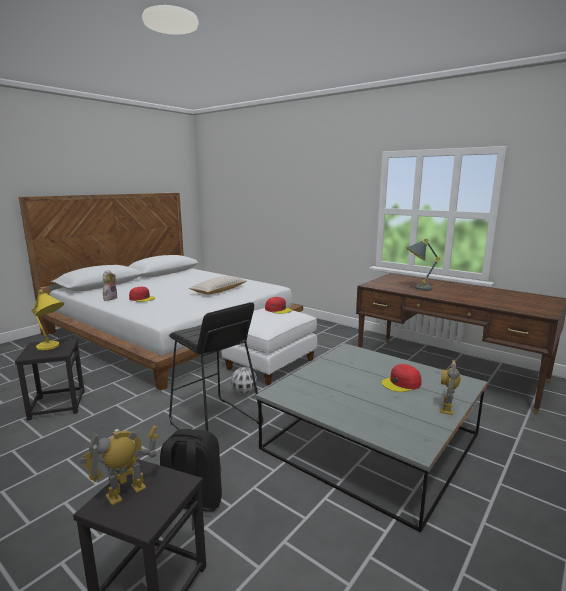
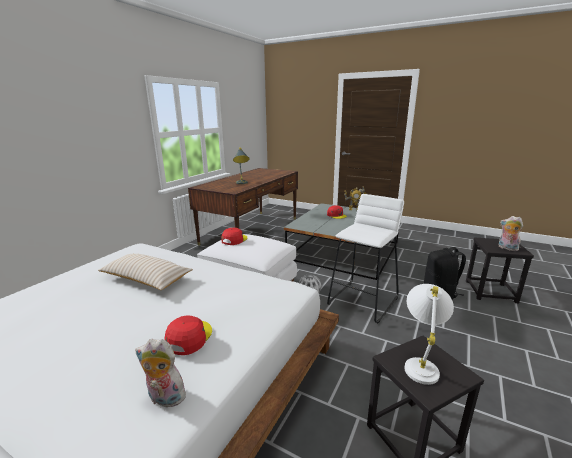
camera: 100 degrees left, 5 degrees up
yellow table lamp [31,290,64,350] -> white table lamp [404,284,454,385]
toy robot [80,426,159,506] -> plush toy [499,216,523,251]
black stool [169,302,263,432] -> white stool [327,194,404,323]

